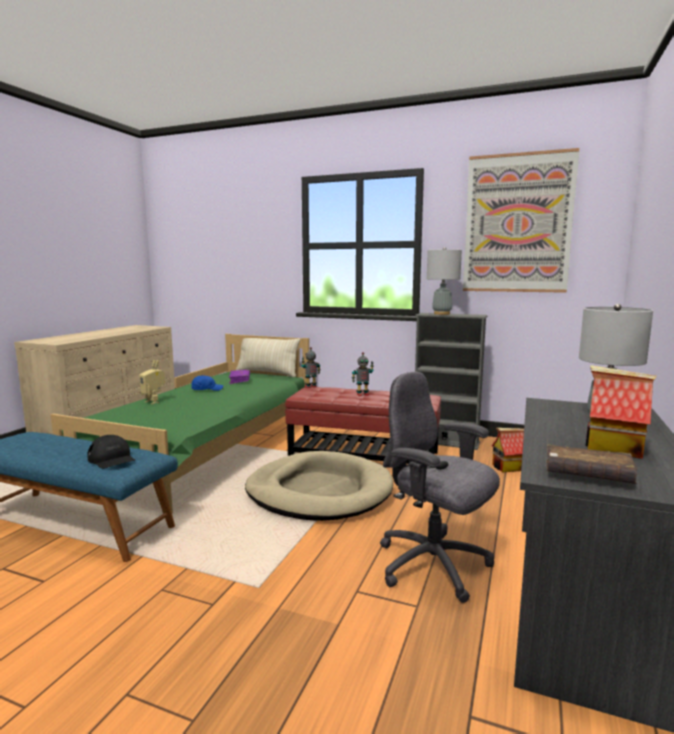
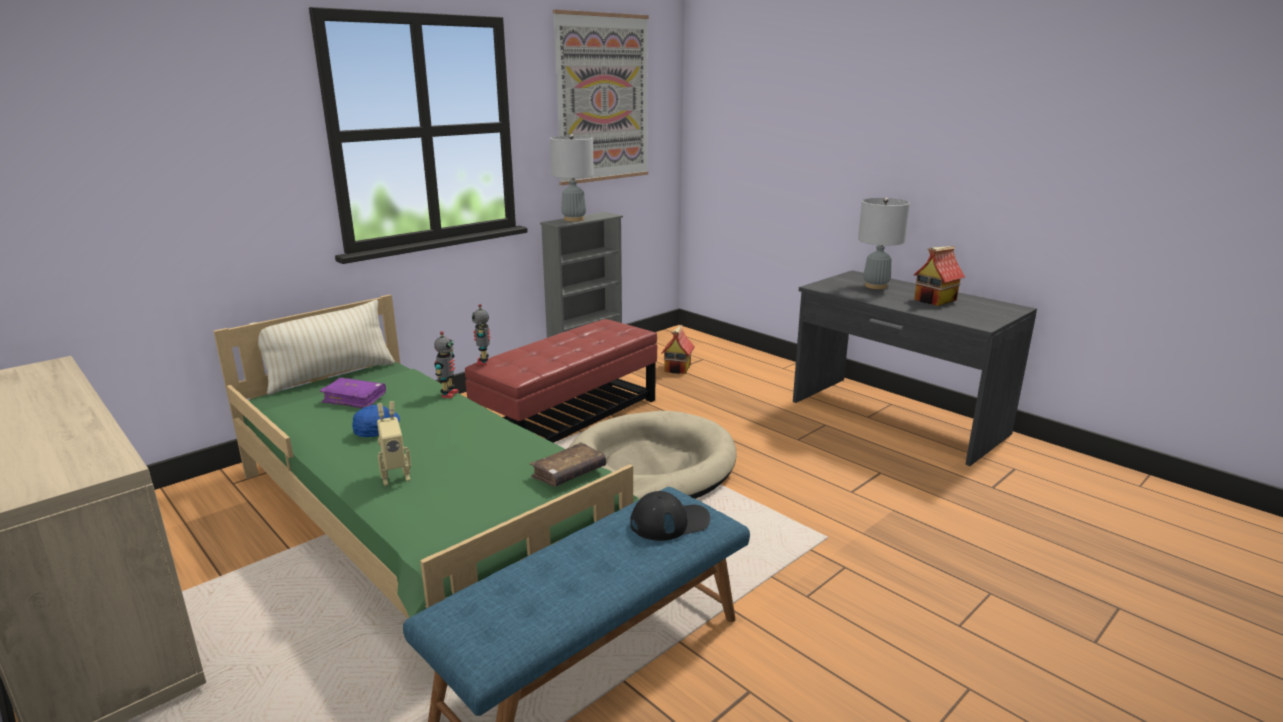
camera: 65 degrees left, 10 degrees up
toy robot [352,352,374,396] -> toy robot moved to [434,331,459,398]
grey office chair [380,372,500,603] -> none
brown book [546,444,637,484] -> brown book moved to [529,442,606,487]

